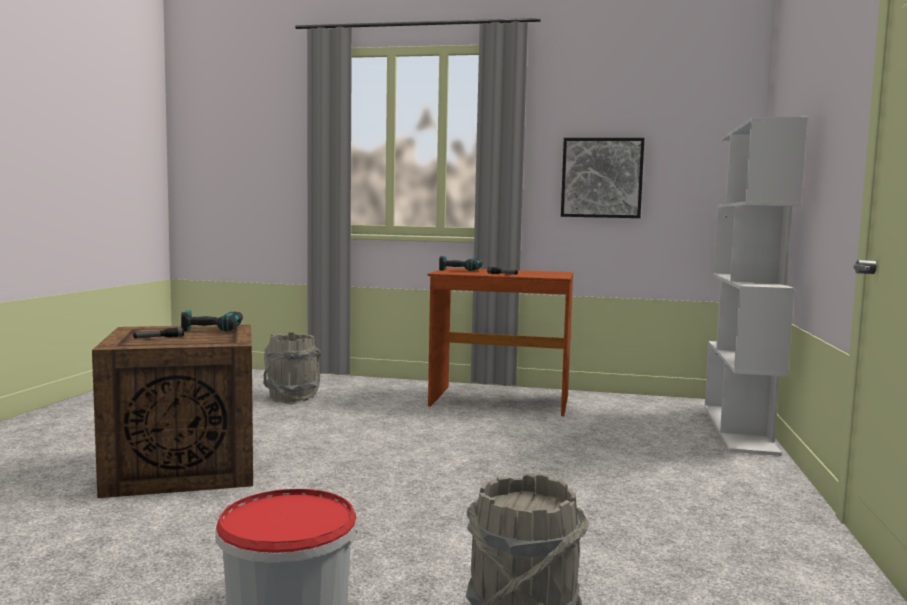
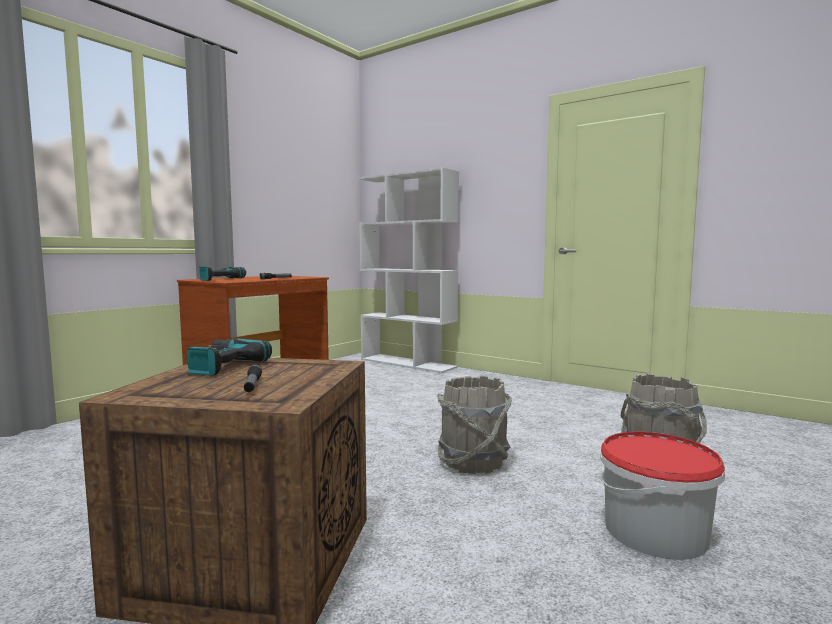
camera: 65 degrees left, 0 degrees up
grey bucket [263,332,321,403] -> grey bucket moved to [437,375,512,474]
picture [561,138,645,218] -> none

